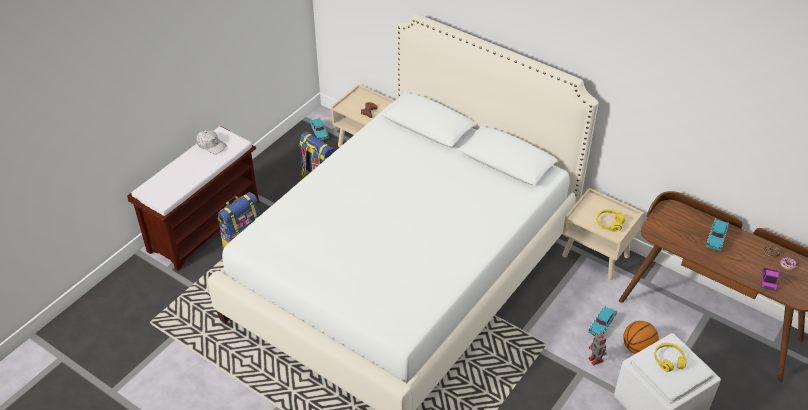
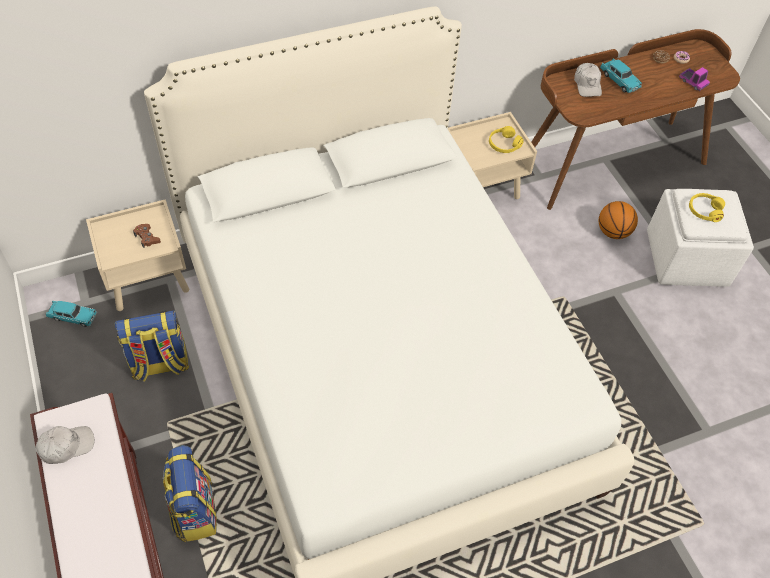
camera: 60 degrees left, 10 degrees up
turquoise toy car [588,306,617,336] -> none
toy robot [588,333,607,365] -> none
none -> white cap [574,63,602,97]

